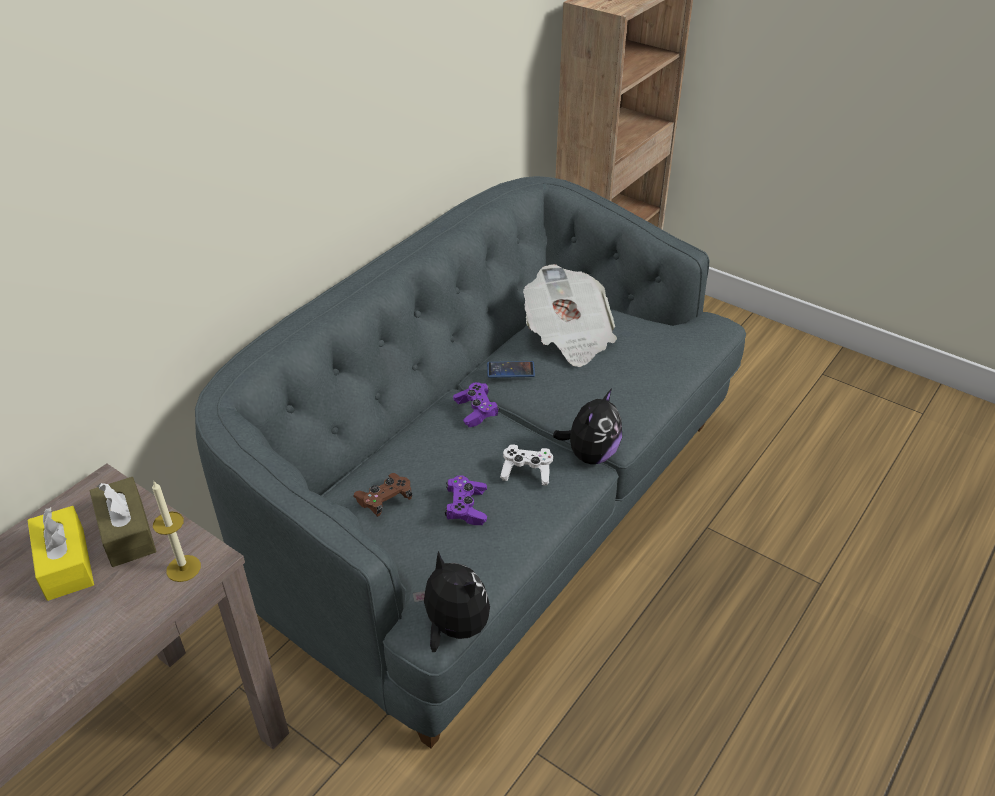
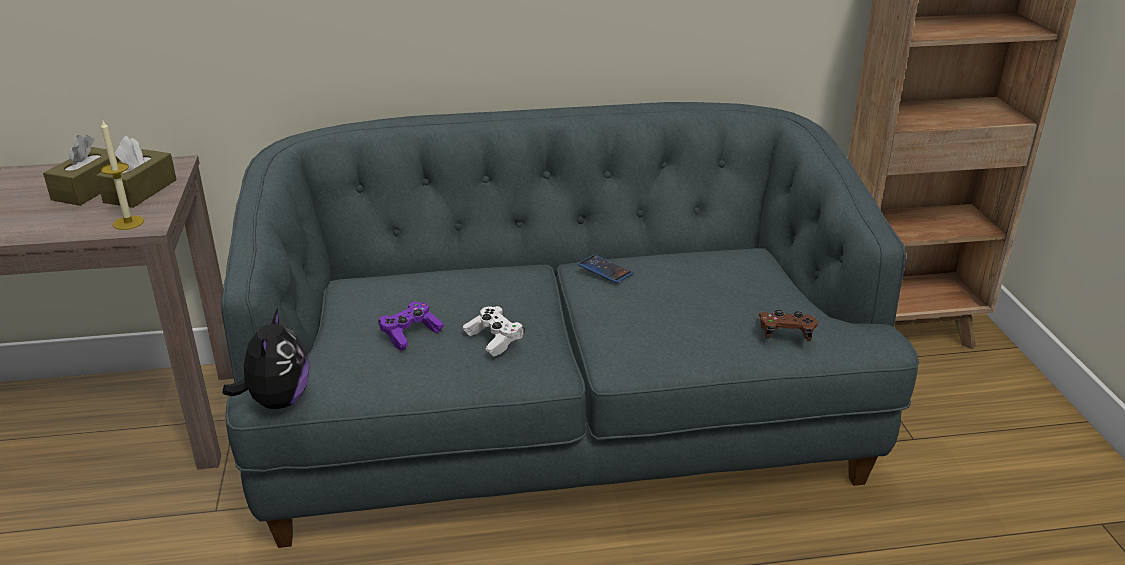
camera: 45 degrees right, 10 degrees down
yellow tissue box [28,506,94,601] -> brown tissue box [43,135,121,206]
brown game controller [353,473,412,517] -> brown game controller moved to [759,310,818,341]
purple game controller [453,382,499,427] -> none
newspaper [523,264,617,367] -> none
plush toy [553,388,622,464] -> none

